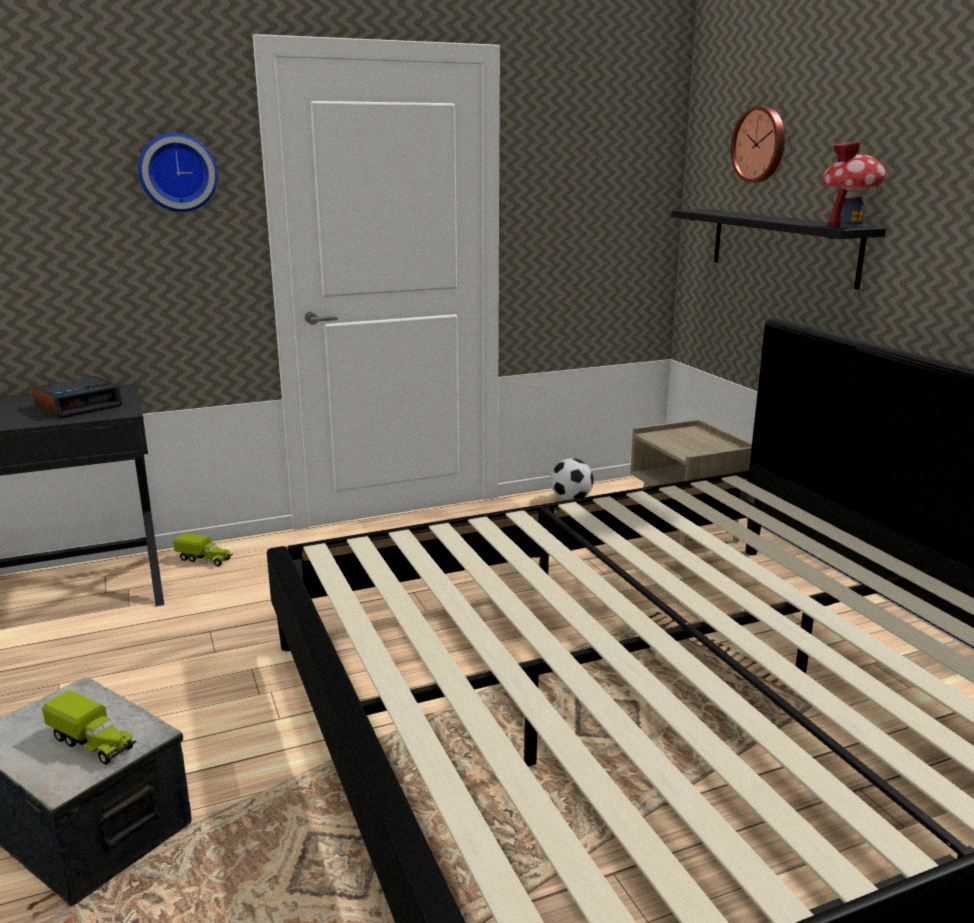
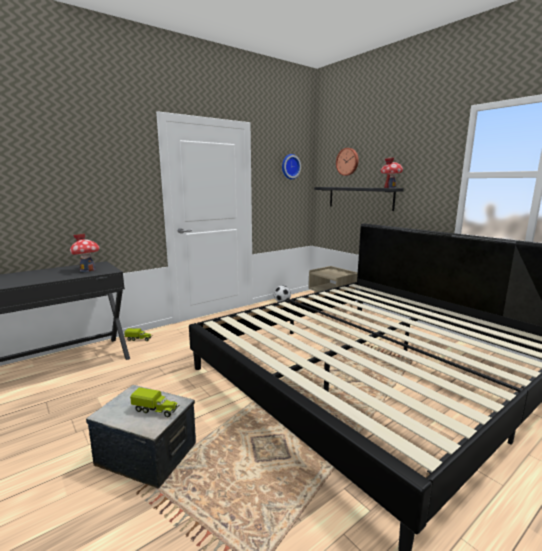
camera: 15 degrees left, 5 degrees down
alarm clock [32,376,123,418] -> toy house [70,234,100,272]
wall clock [138,133,218,212] -> wall clock moved to [282,154,301,179]

